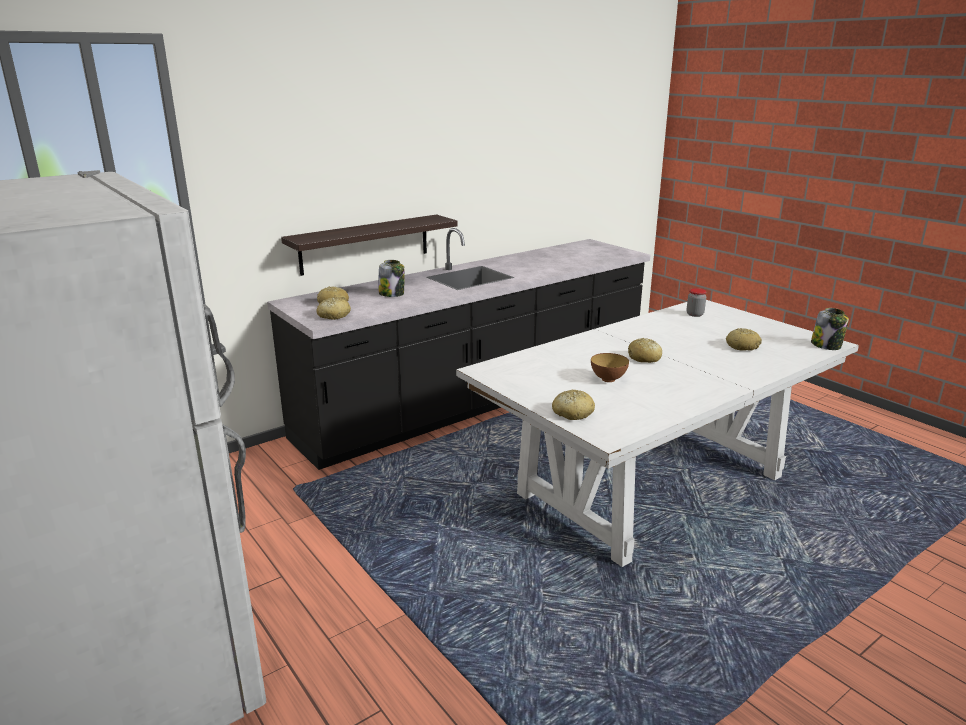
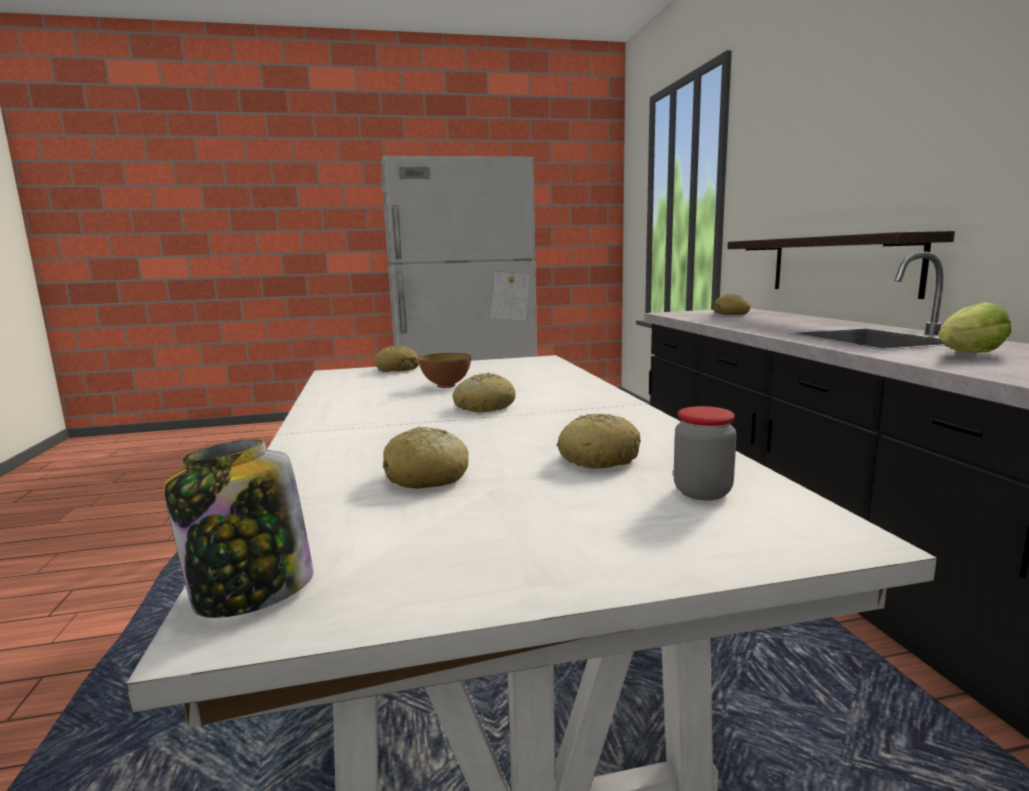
camera: 115 degrees right, 10 degrees down
bread [317,297,351,320] -> bread moved to [557,414,641,469]
jar [378,260,405,297] -> none
none -> lettuce [939,302,1011,353]

